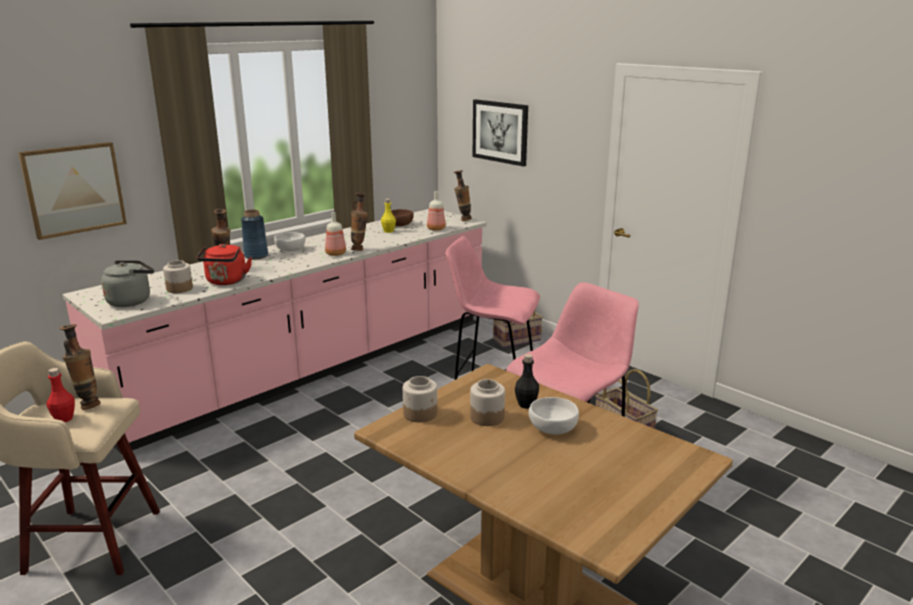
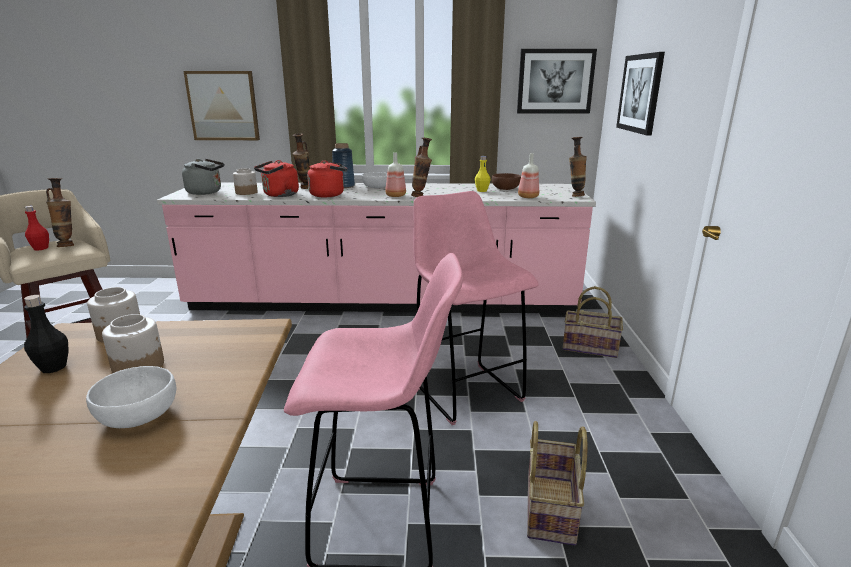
camera: 45 degrees right, 0 degrees up
black bottle [515,354,539,409] -> black bottle moved to [24,295,69,373]
none -> red kettle [307,161,347,197]
none -> picture [517,49,597,114]

